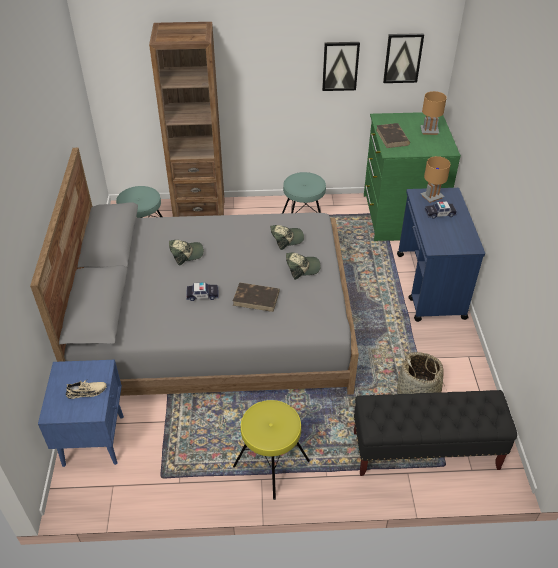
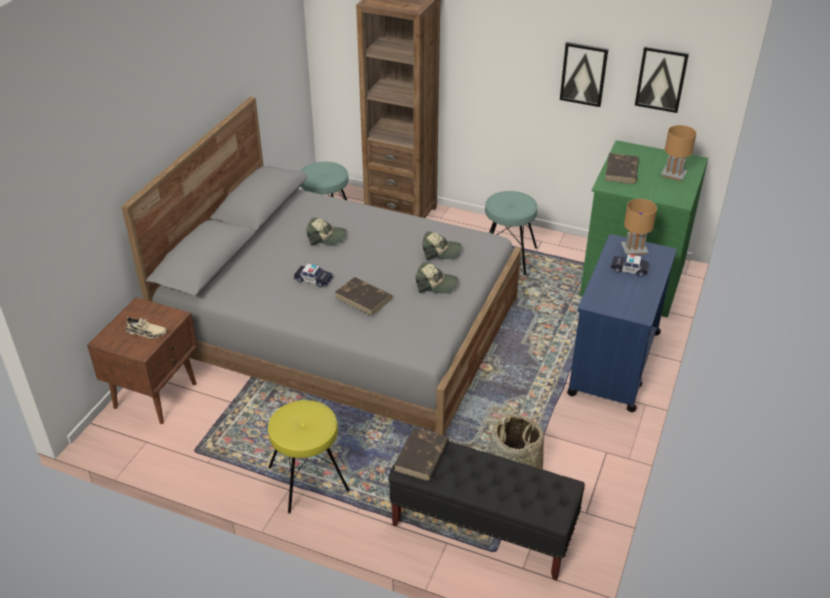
camera: 25 degrees right, 5 degrees down
blue nightstand [38,360,124,467] -> brown nightstand [87,297,198,424]
none -> brown book [394,427,449,481]

